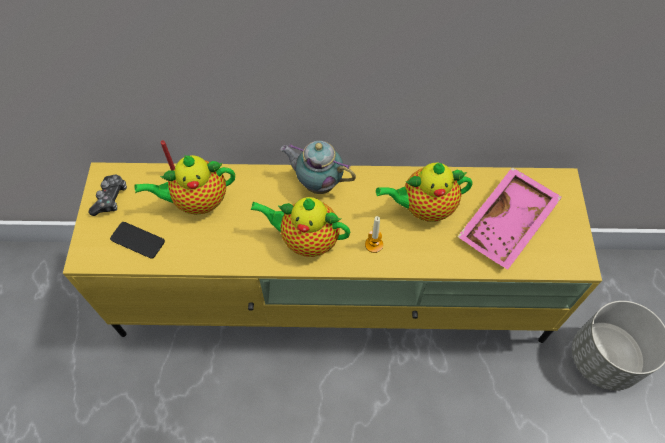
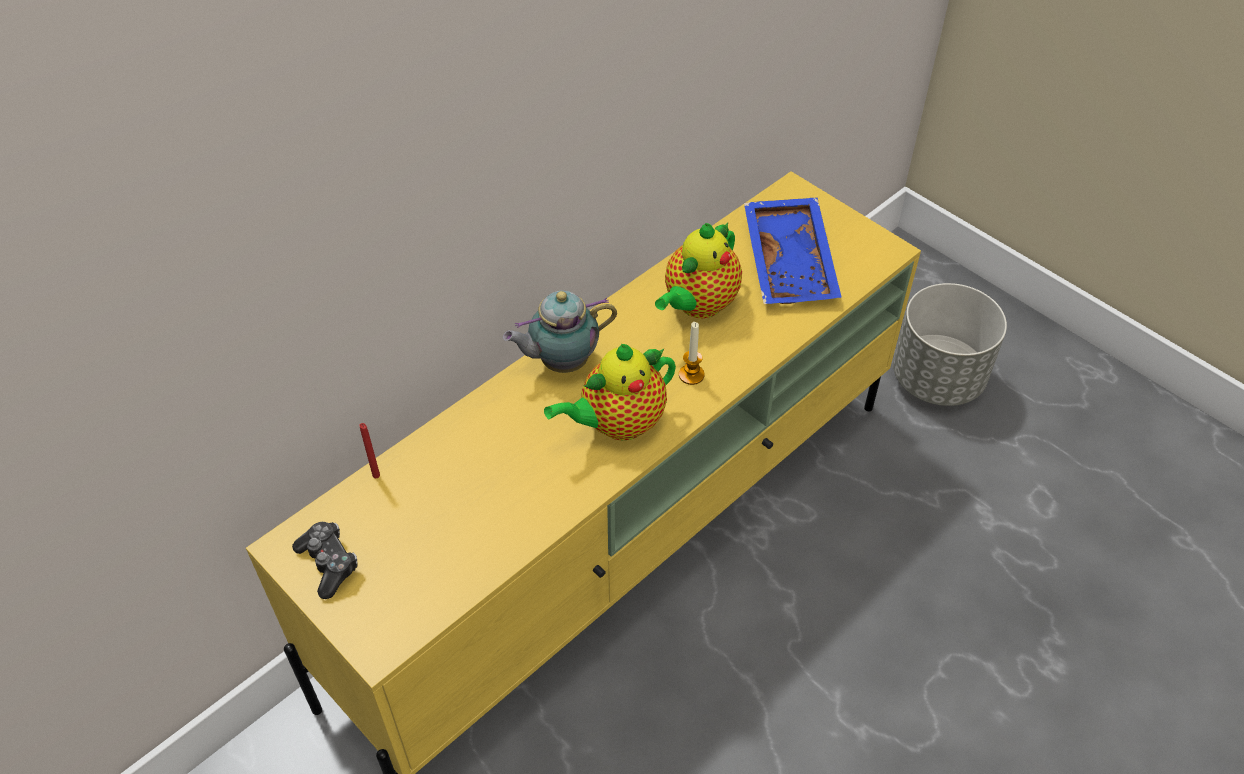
camera: 45 degrees left, 10 degrees down
phone [110,222,165,259] -> none
teapot [134,155,235,215] -> none
pink tray [458,167,562,270] -> blue tray [744,198,842,304]

